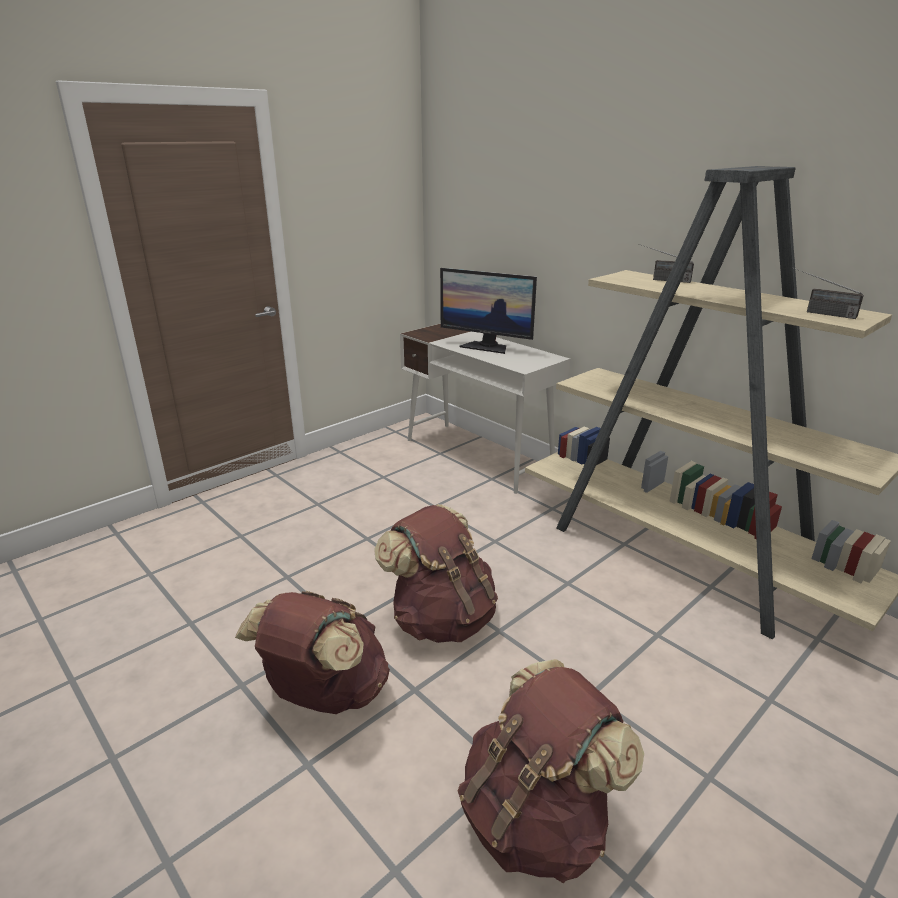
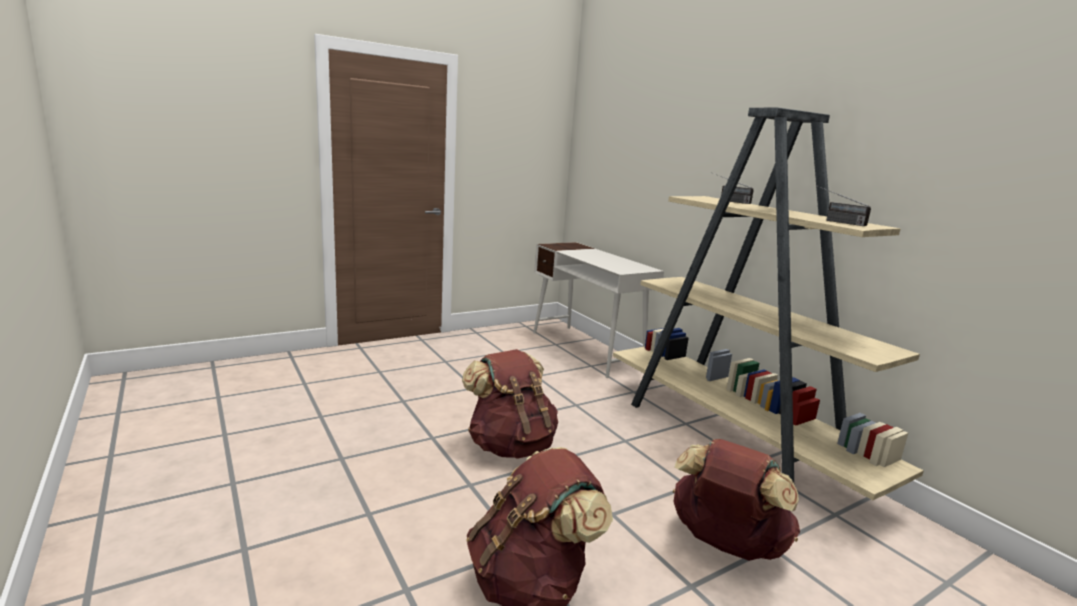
camera: 10 degrees right, 10 degrees down
brown backpack [235,591,390,714] -> brown backpack moved to [673,439,800,561]
monitor [440,268,537,354] -> none

